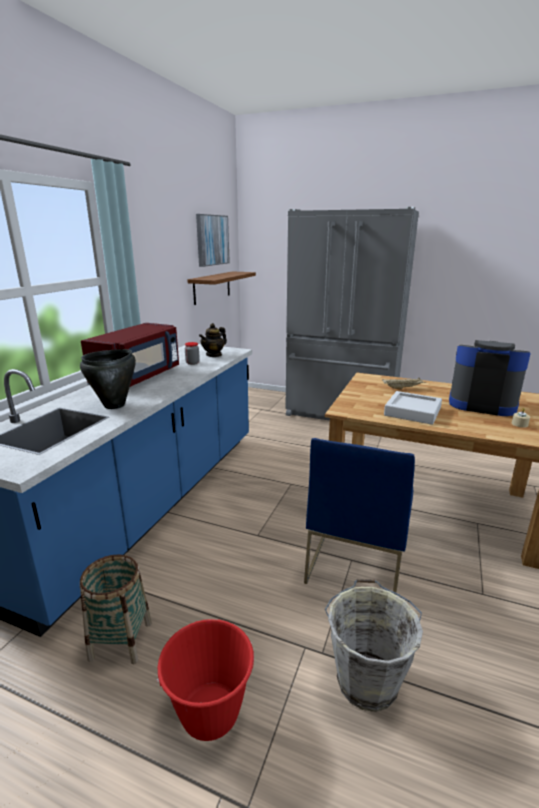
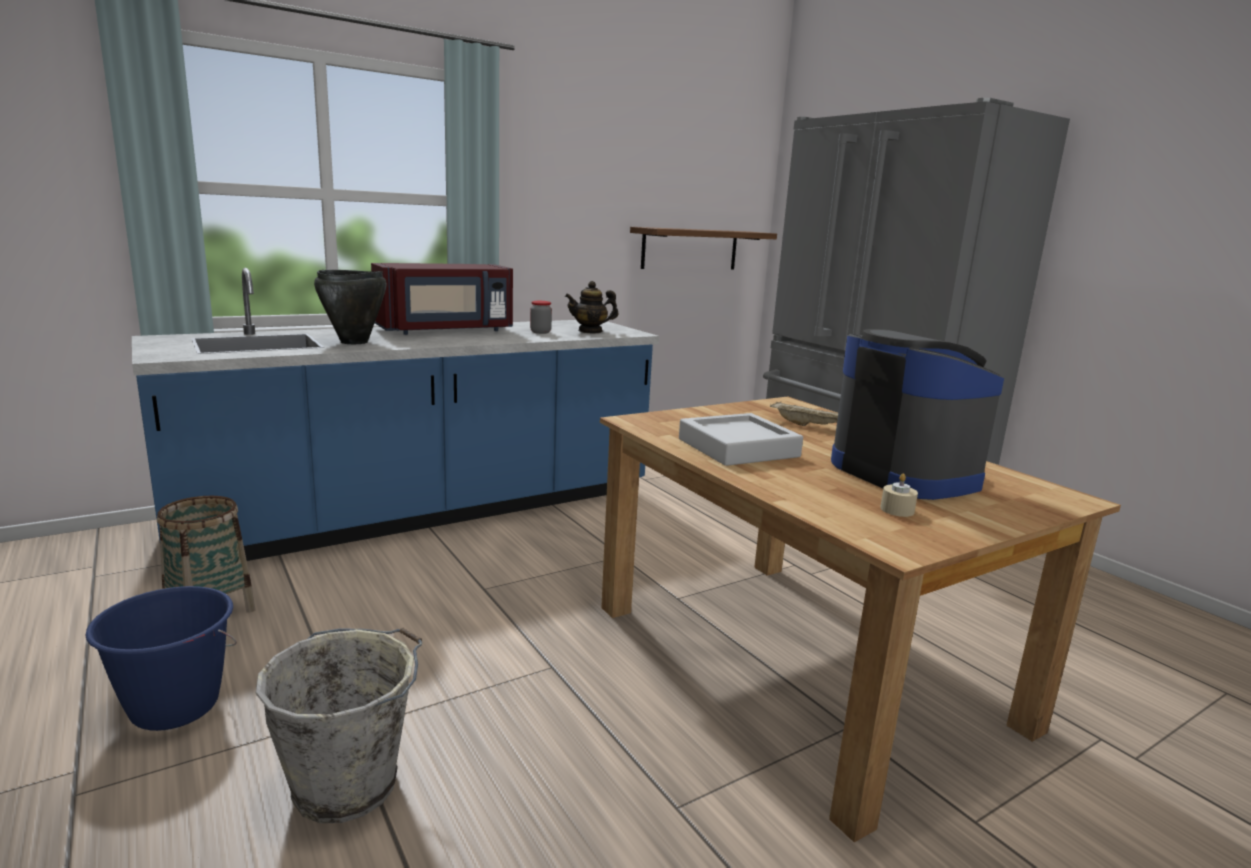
camera: 35 degrees right, 5 degrees down
red bucket [156,619,254,741] -> blue bucket [85,586,237,731]
picture [196,214,230,267] -> none
blue chair [304,438,415,595] -> none

